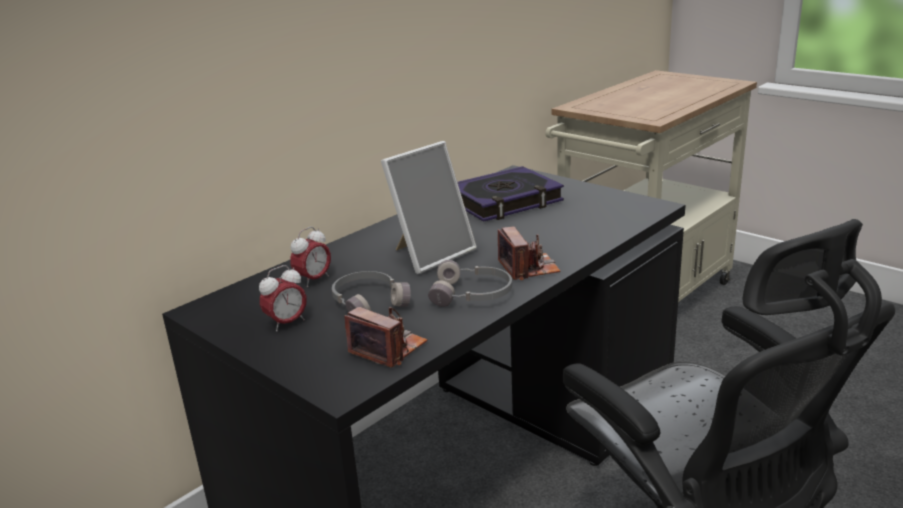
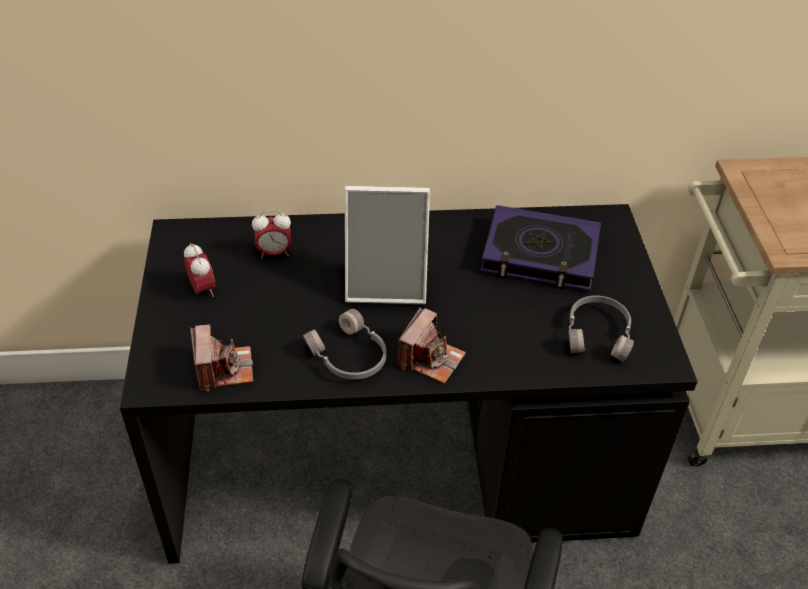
camera: 40 degrees right, 20 degrees up
alarm clock [259,265,307,332] -> alarm clock turned 120 degrees counterclockwise [184,243,216,297]
grey headphones [332,271,411,312] -> grey headphones moved to [568,295,634,362]

